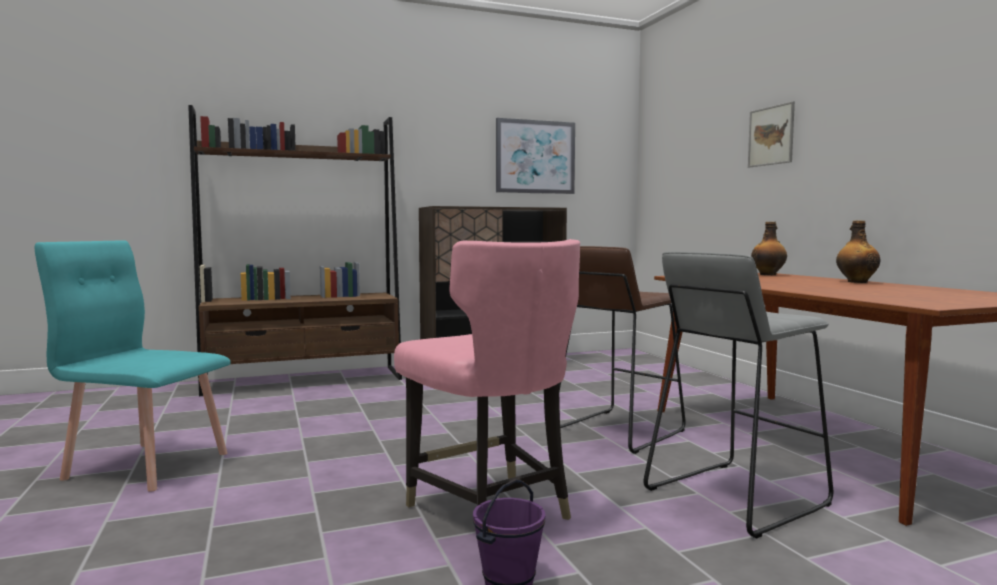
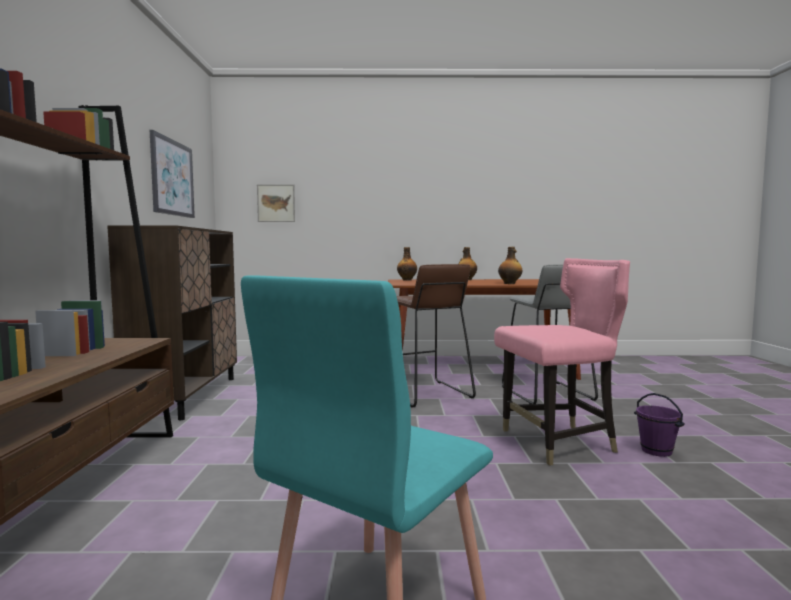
camera: 70 degrees left, 0 degrees up
picture [748,101,795,167] -> picture moved to [257,184,295,222]
none -> bottle [498,247,522,284]

